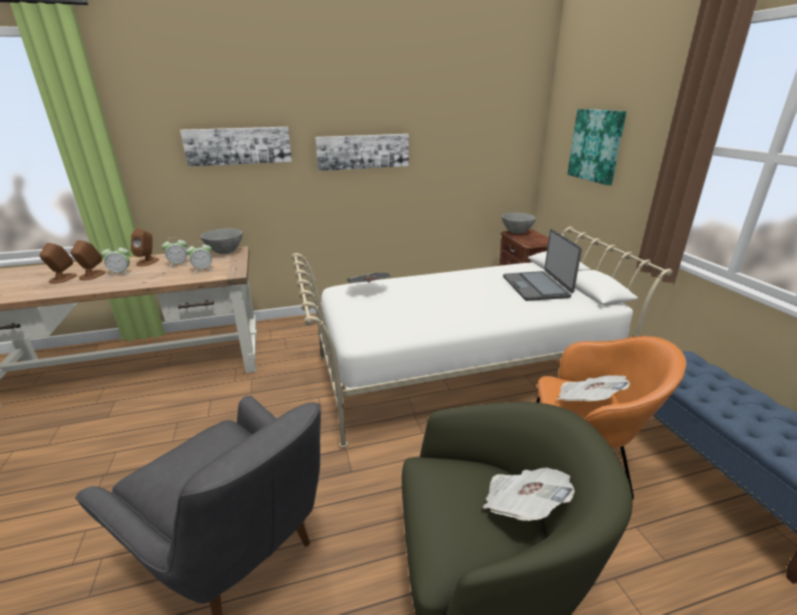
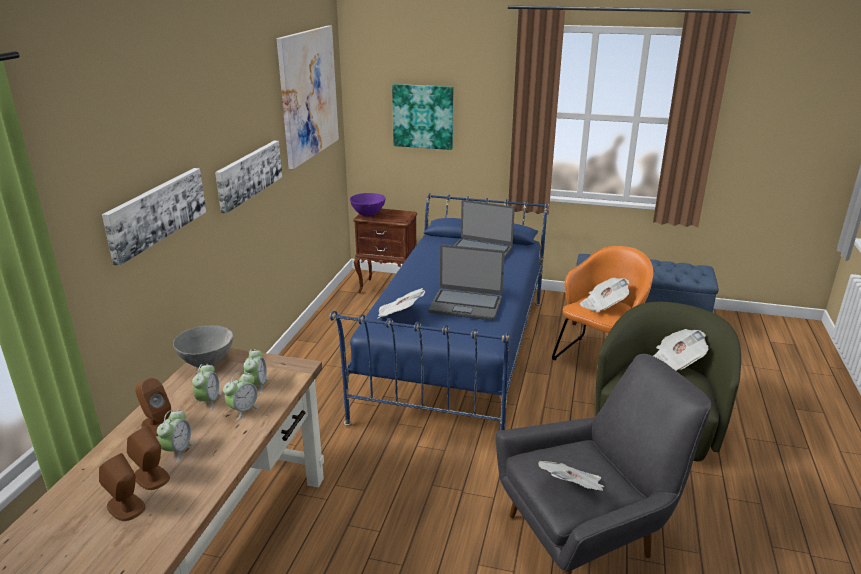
camera: 60 degrees left, 0 degrees up
white bed [292,226,672,448] -> blue bed [330,193,549,430]
grey bowl [501,213,536,234] -> purple bowl [350,193,385,217]
none -> alarm clock [223,372,260,420]
none -> picture [277,25,339,169]
none -> laptop [429,244,505,320]
none -> newspaper [538,461,604,491]

